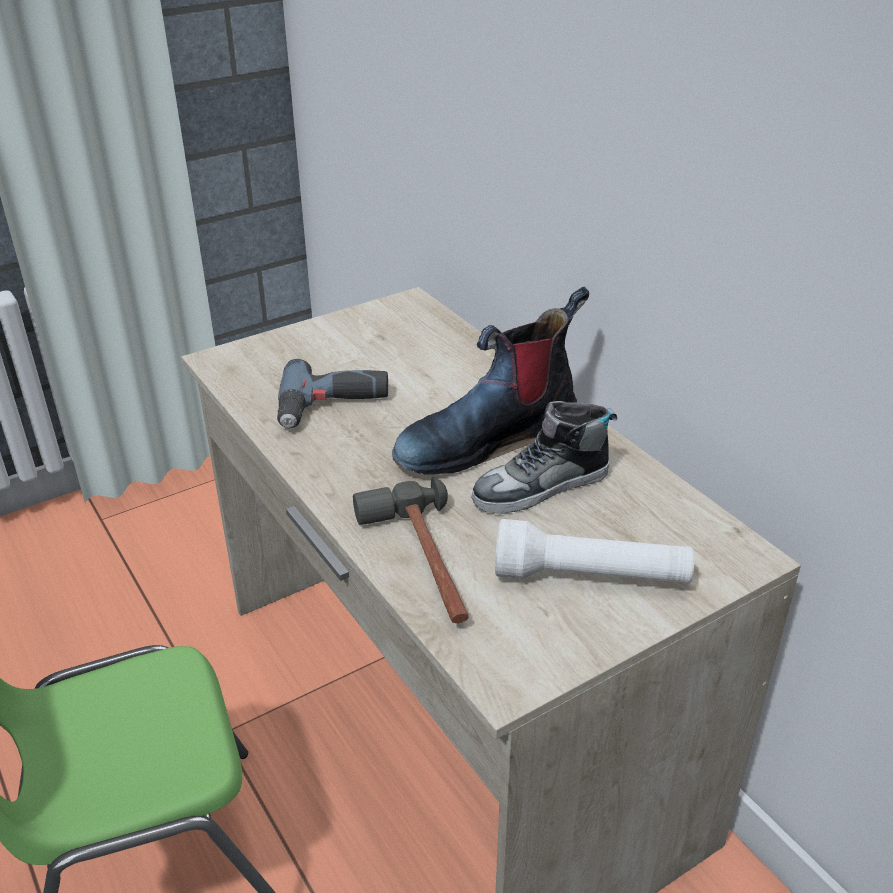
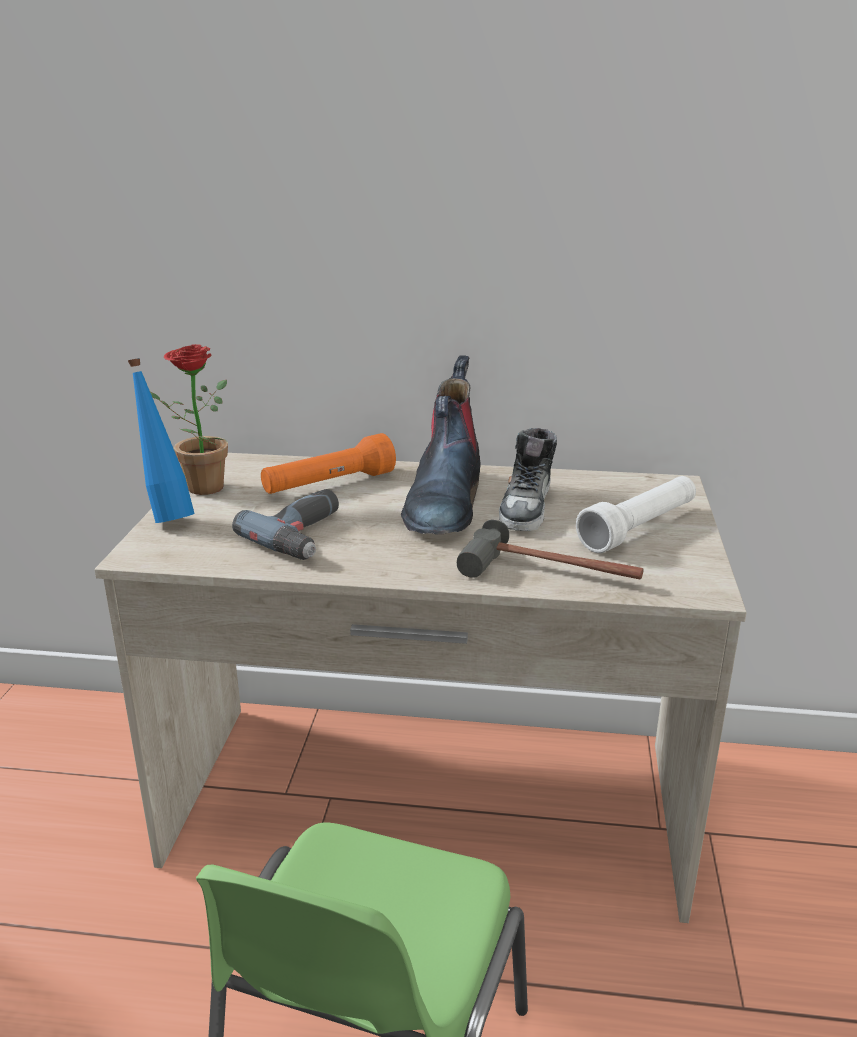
camera: 50 degrees left, 10 degrees down
none -> blue bottle [128,358,195,523]
none -> potted plant [150,344,228,495]
none -> orange flashlight [261,433,396,494]

